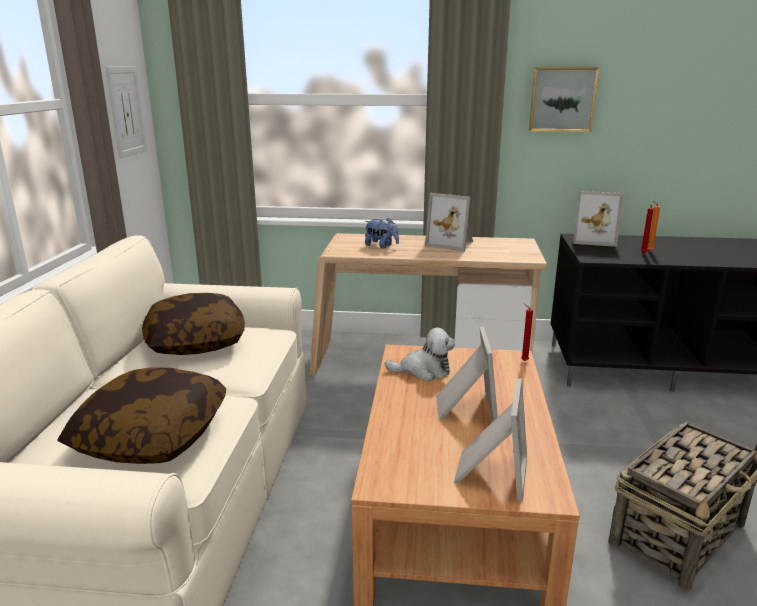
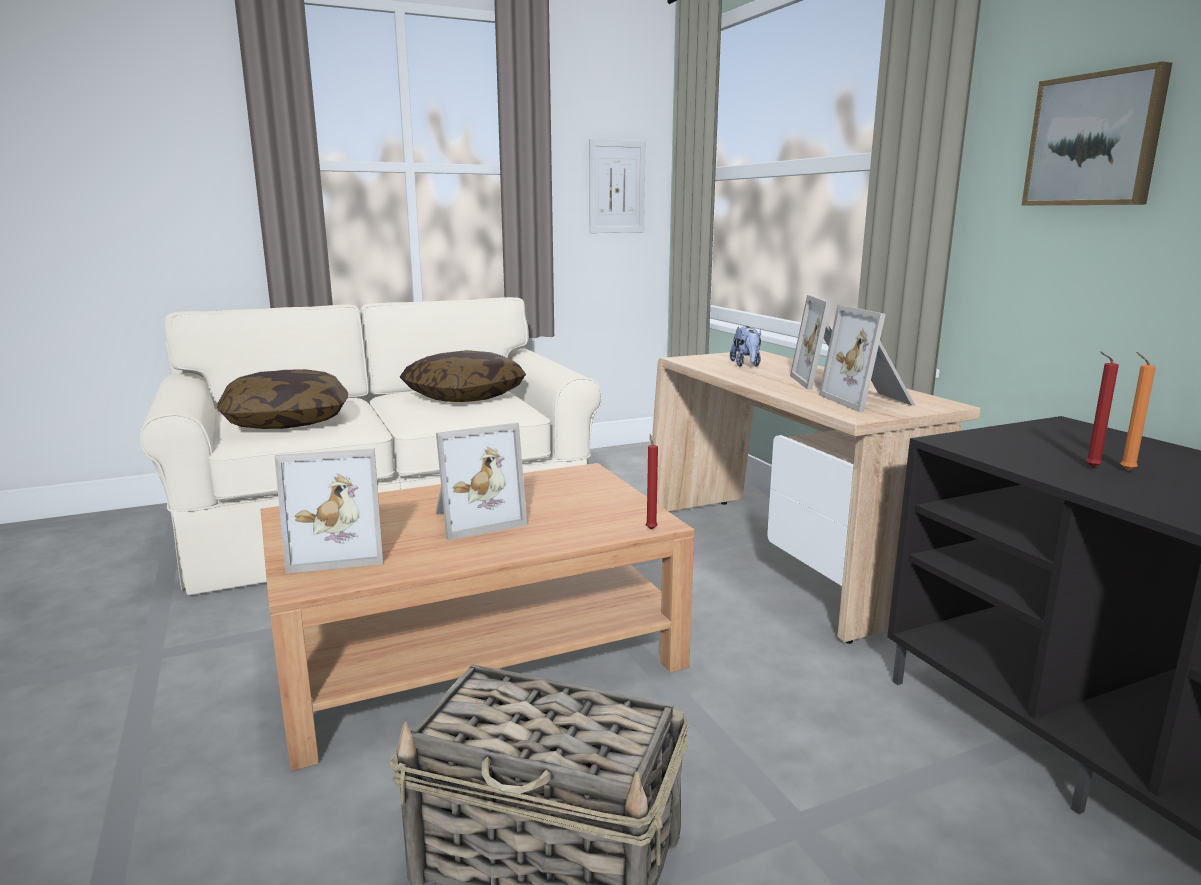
camera: 60 degrees right, 5 degrees down
plush toy [385,328,455,381] -> none
picture frame [573,191,624,247] -> picture frame moved to [819,305,915,412]

